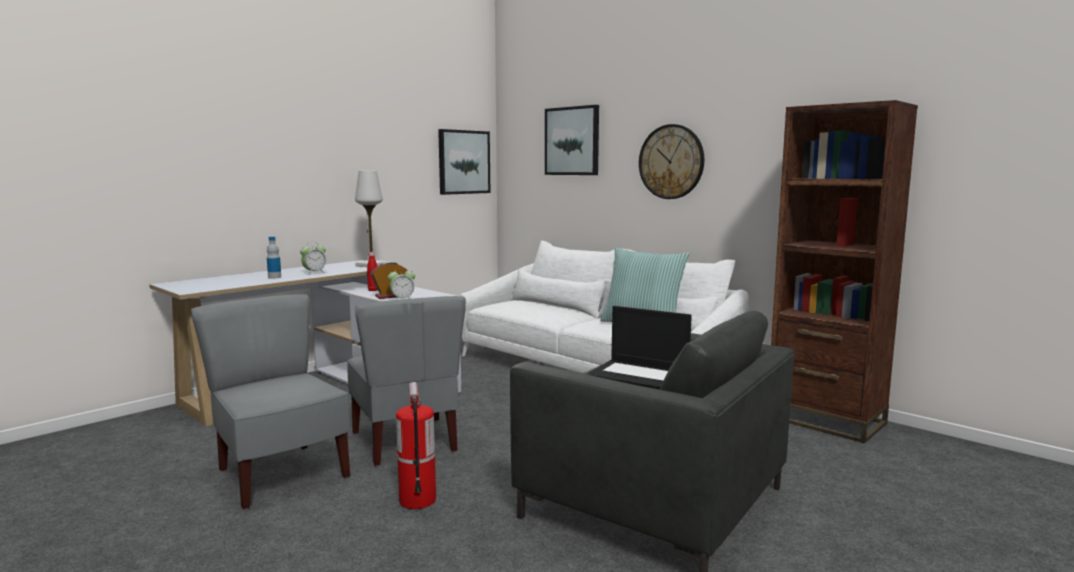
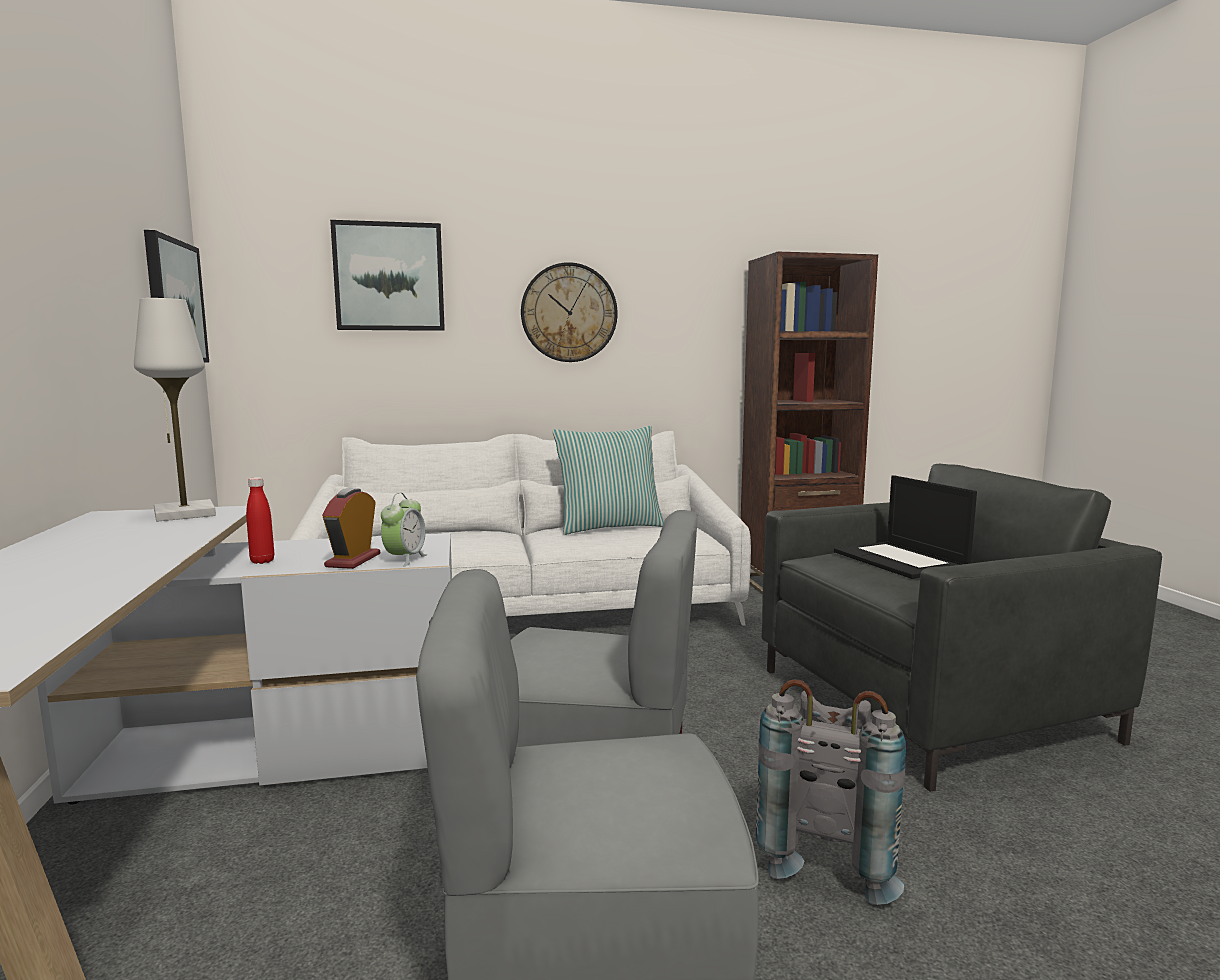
camera: 55 degrees left, 0 degrees up
bottle [267,236,281,279] -> none
alarm clock [300,245,326,275] -> none
fire extinguisher [396,382,436,509] -> grey backpack [756,679,906,905]
laptop [587,306,692,390] -> laptop turned 90 degrees clockwise [834,475,977,579]

